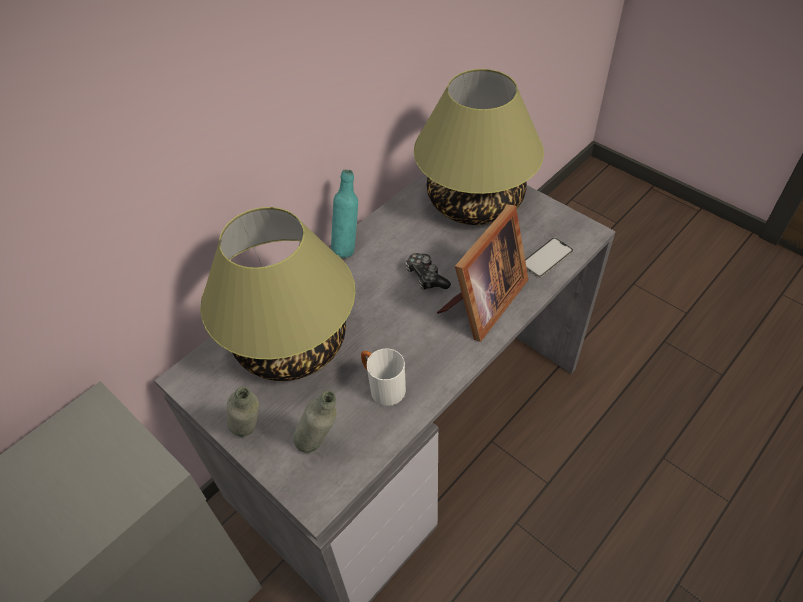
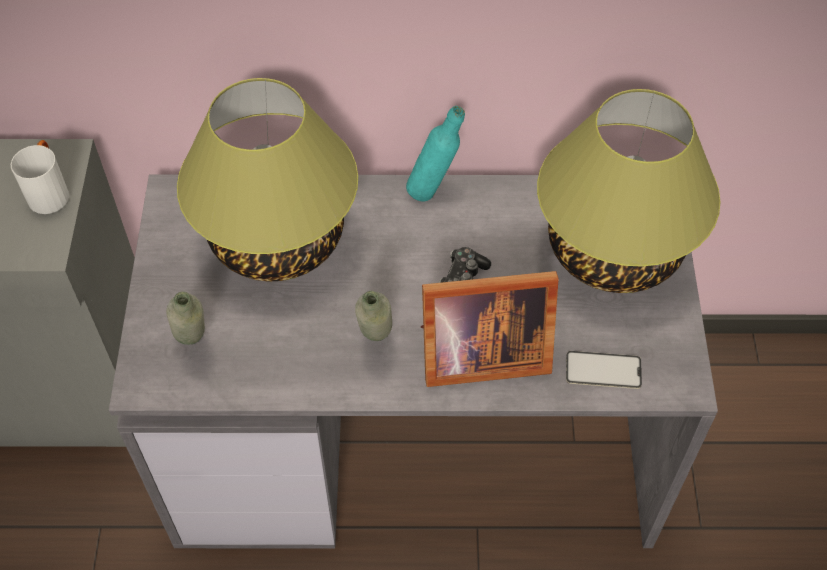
camera: 45 degrees right, 5 degrees up
grey bottle [226,387,259,437] -> grey bottle moved to [355,291,392,341]
white mug [361,348,406,406] -> white mug moved to [11,140,69,214]

